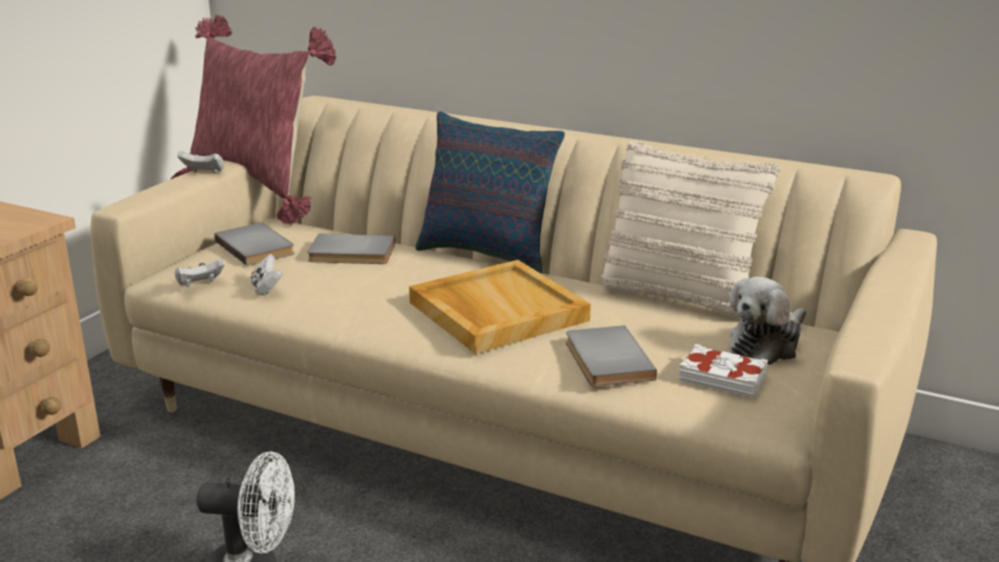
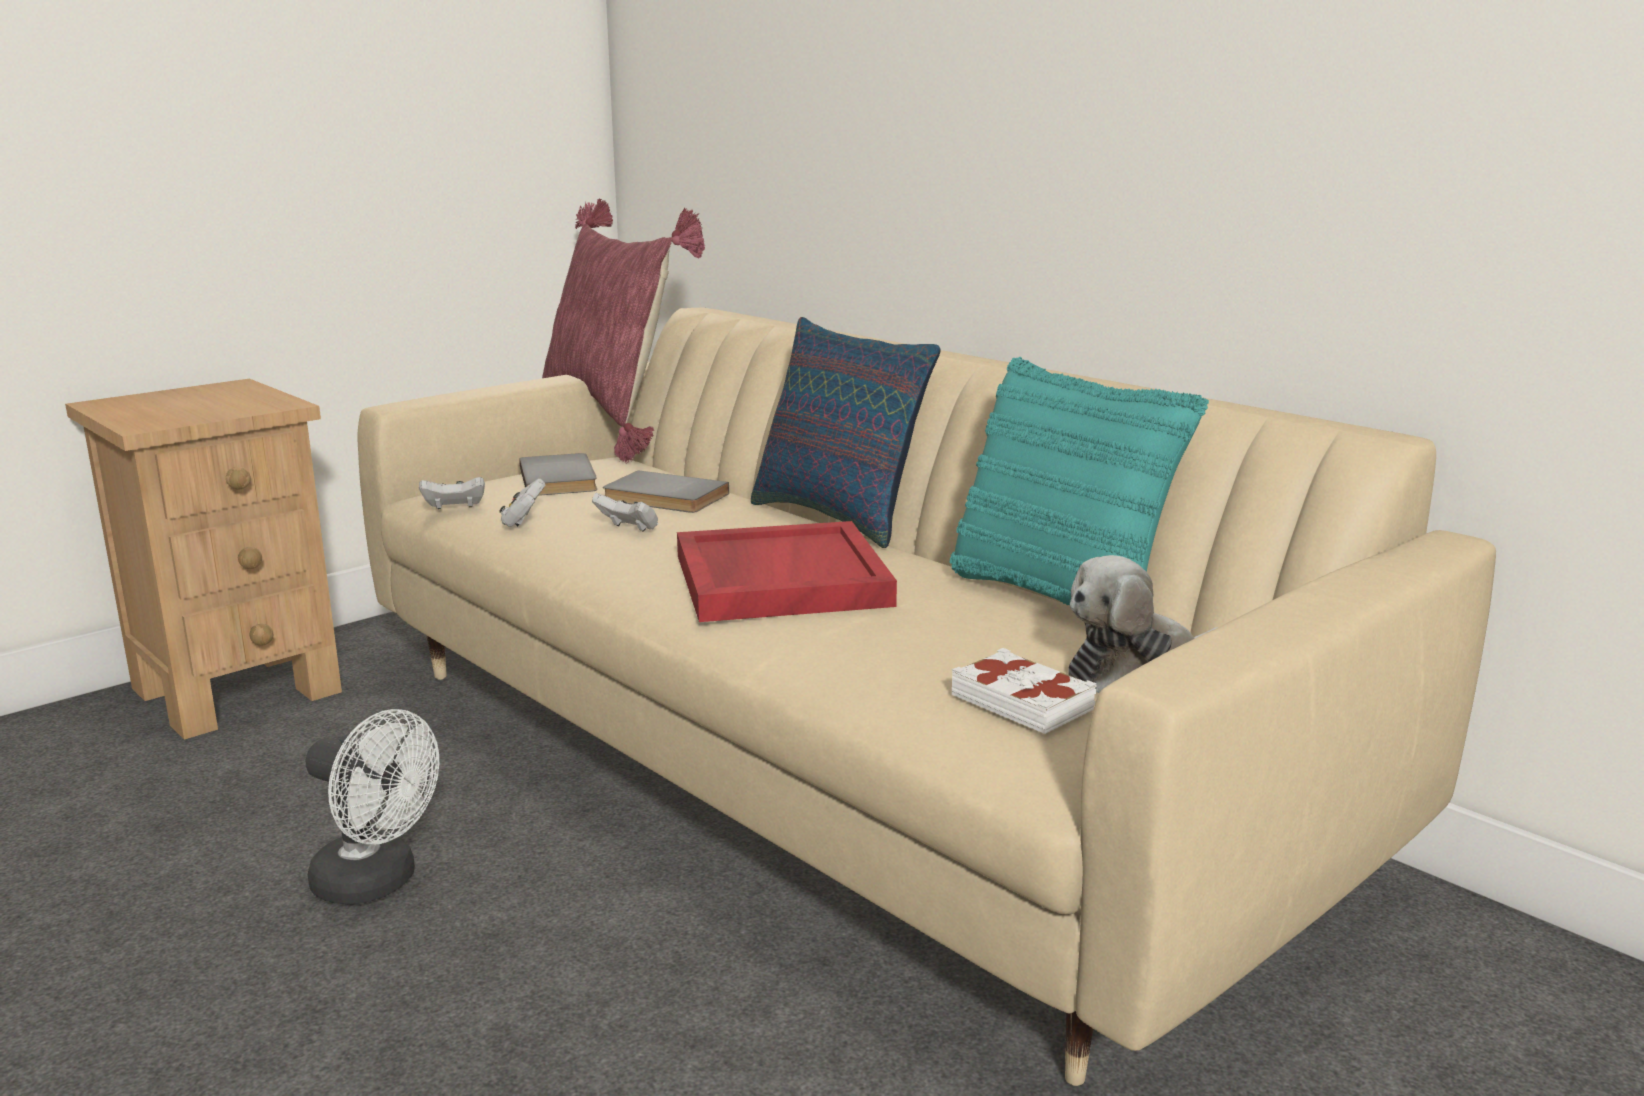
camera: 20 degrees right, 5 degrees down
white game controller [178,151,224,173] -> white game controller moved to [592,493,658,532]
beige tray [409,260,591,354] -> red tray [677,521,897,622]
grey book [566,326,657,387] -> none
beige pillow [601,140,781,319] -> turquoise pillow [949,357,1209,606]

